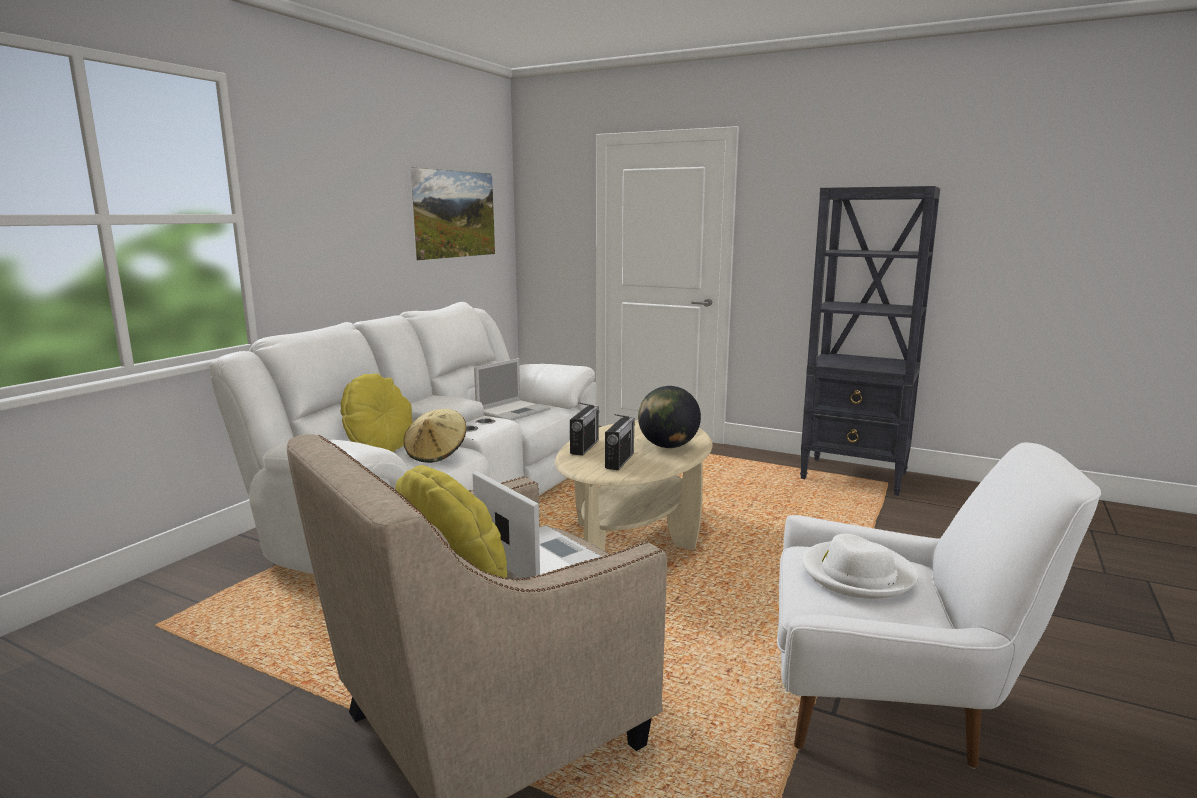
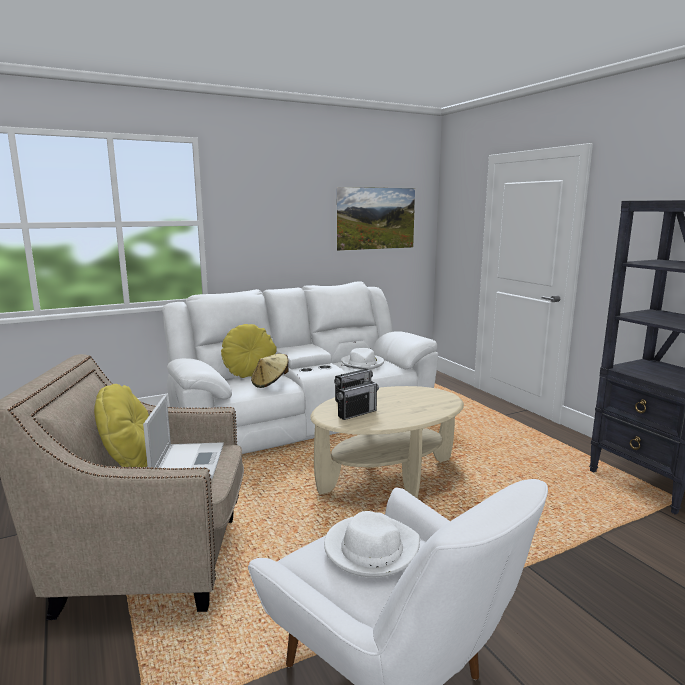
camera: 35 degrees right, 0 degrees up
laptop [474,358,551,421] -> white hat [341,348,384,370]
globe [638,386,701,448] -> none

